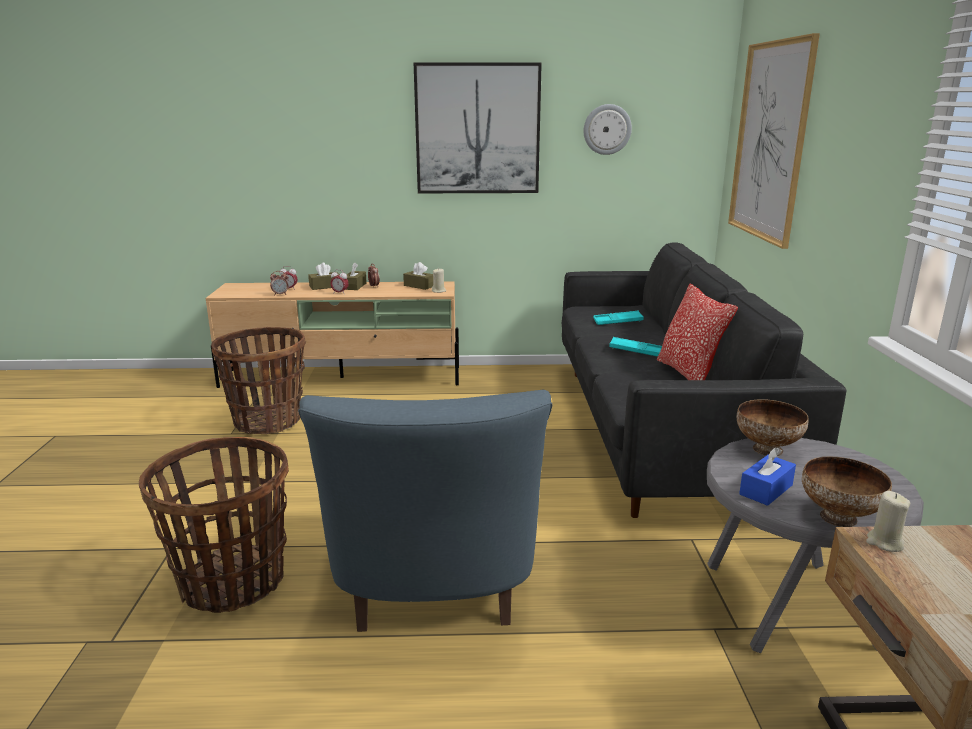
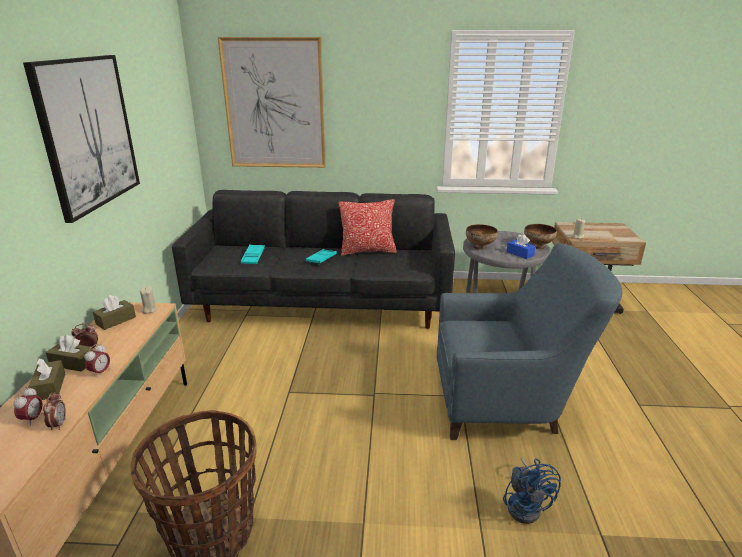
camera: 85 degrees left, 5 degrees up
basket [139,437,289,613] -> blue fan [503,457,561,524]
wall clock [584,104,632,155] -> none

